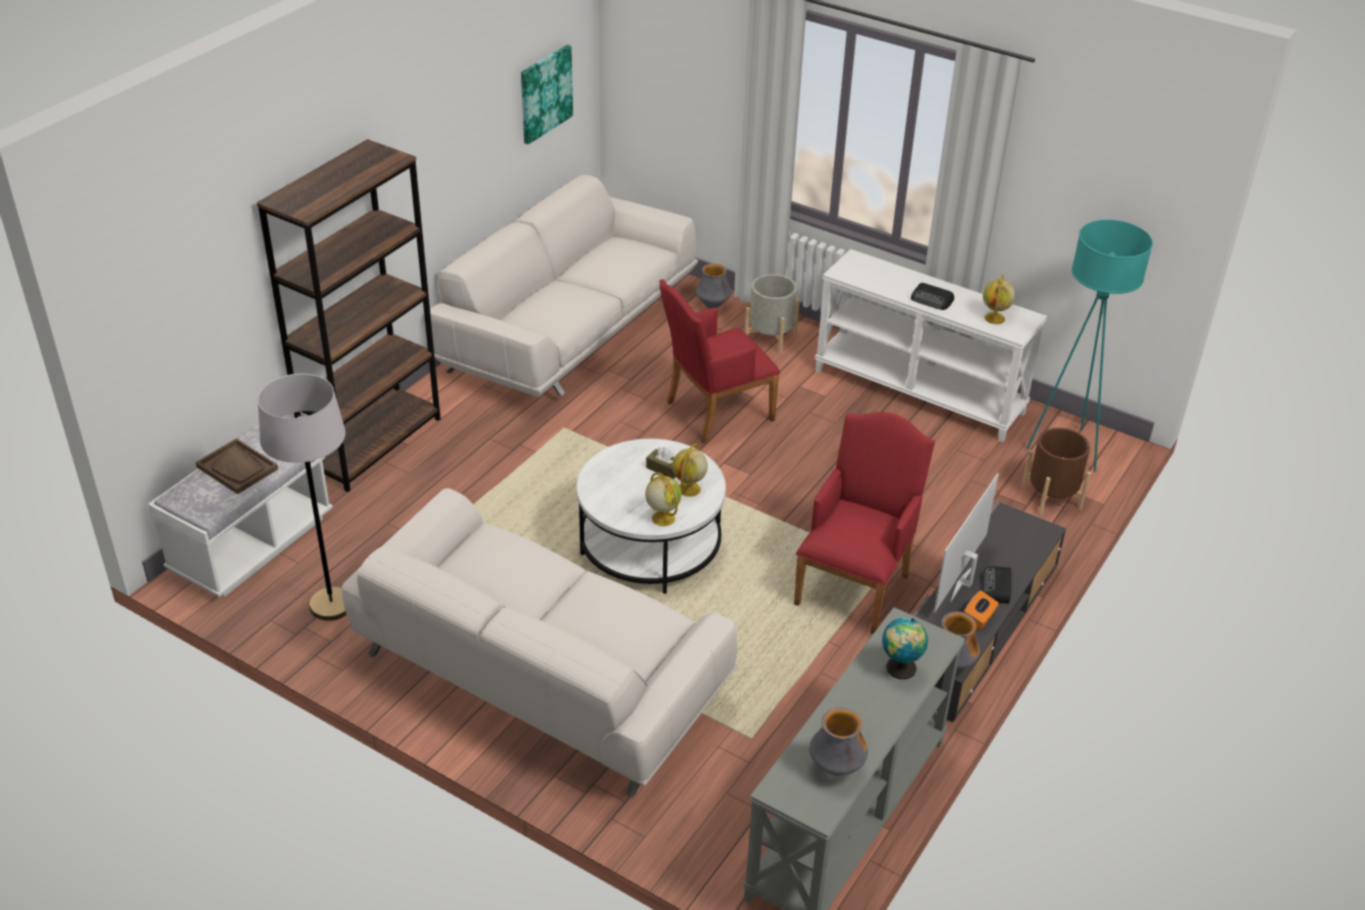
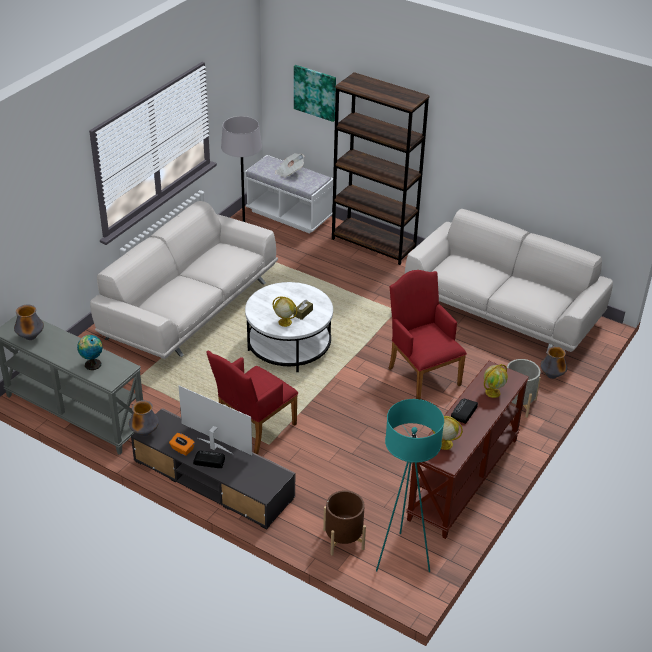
camera: 90 degrees right, 0 degrees up
brown tray [196,438,278,494] -> newspaper [275,153,305,178]
picture [521,45,573,145] -> picture moved to [294,65,336,122]
globe [645,473,682,526] -> globe moved to [484,364,508,398]
red armchair [794,412,935,634] -> red armchair turned 105 degrees clockwise [206,350,299,454]
white console table [815,249,1047,442] -> brown console table [406,361,529,539]

